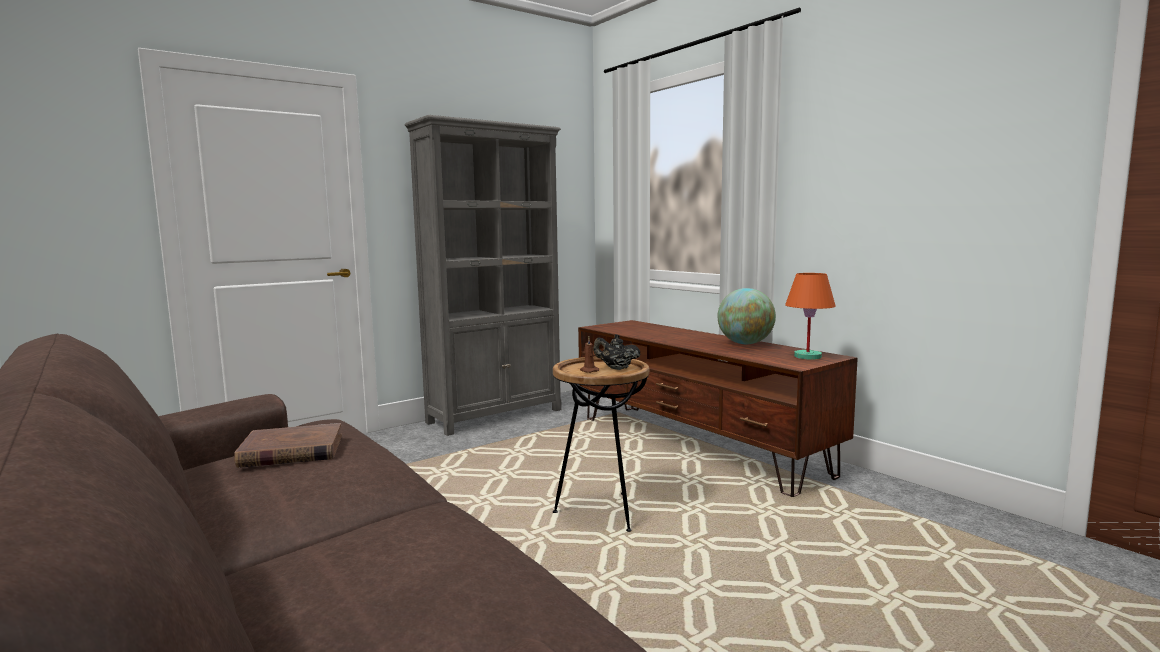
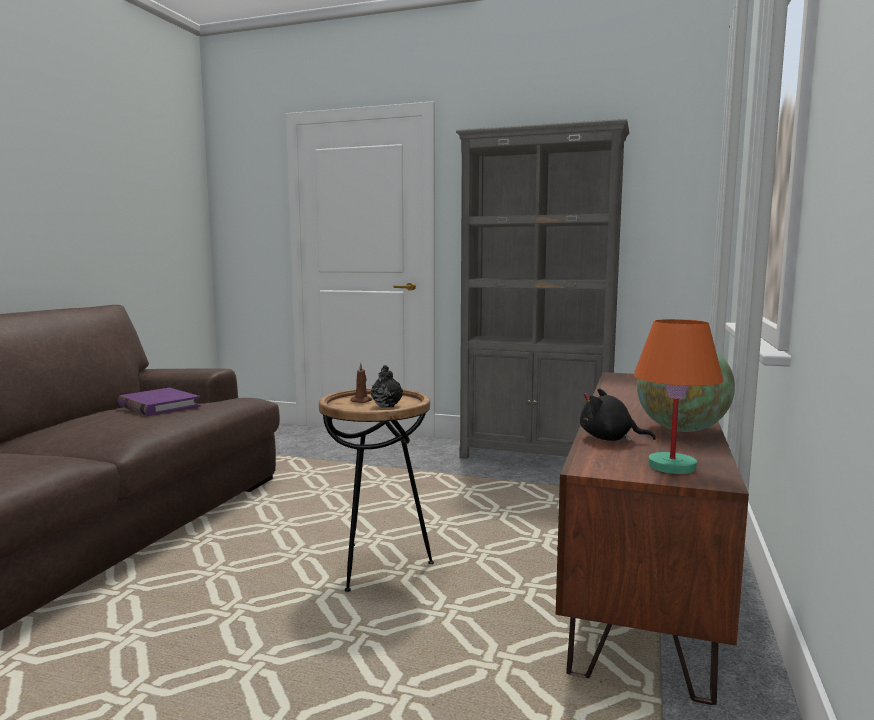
camera: 55 degrees right, 0 degrees up
brown book [234,423,342,468] -> purple book [118,388,201,416]
none -> black plush toy [580,389,656,442]

